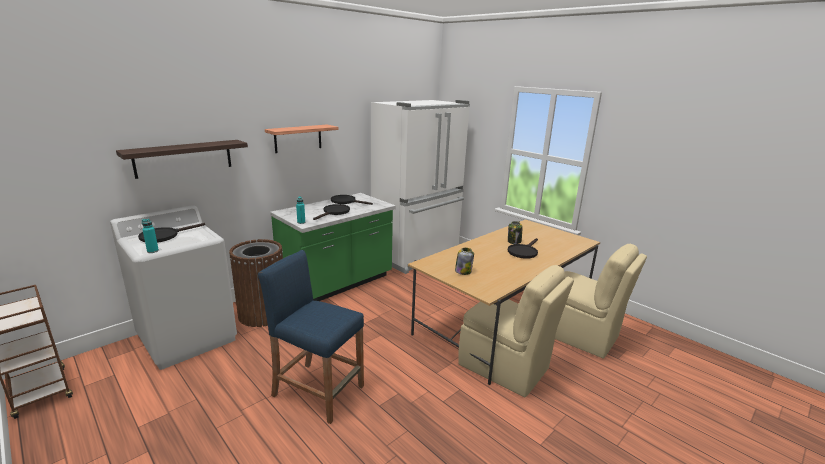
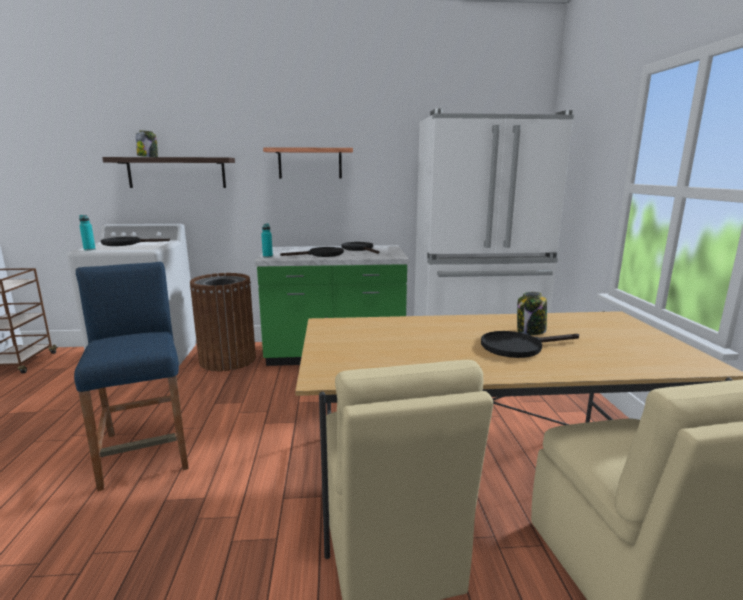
camera: 40 degrees right, 5 degrees down
jar [455,248,474,275] -> jar moved to [136,130,158,157]

